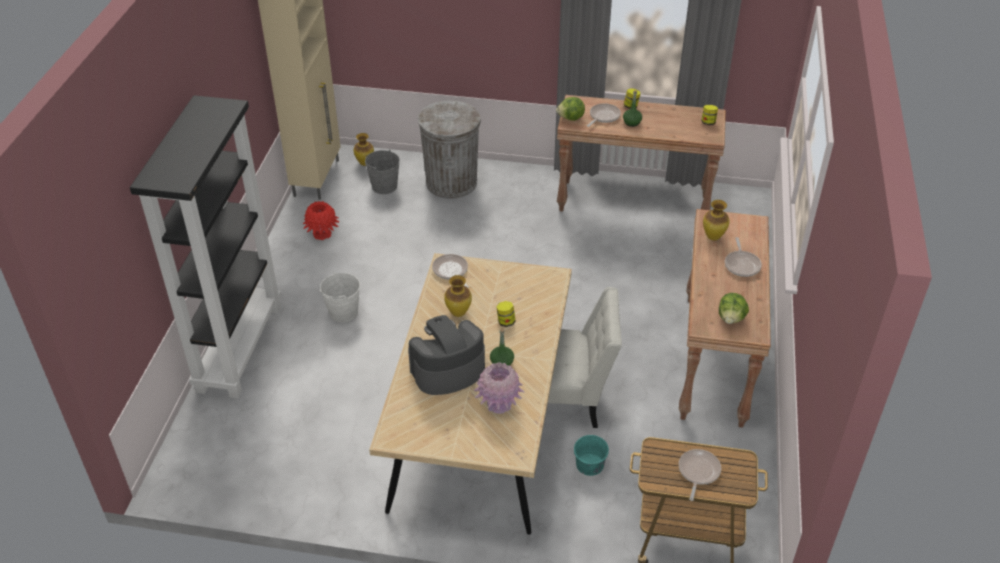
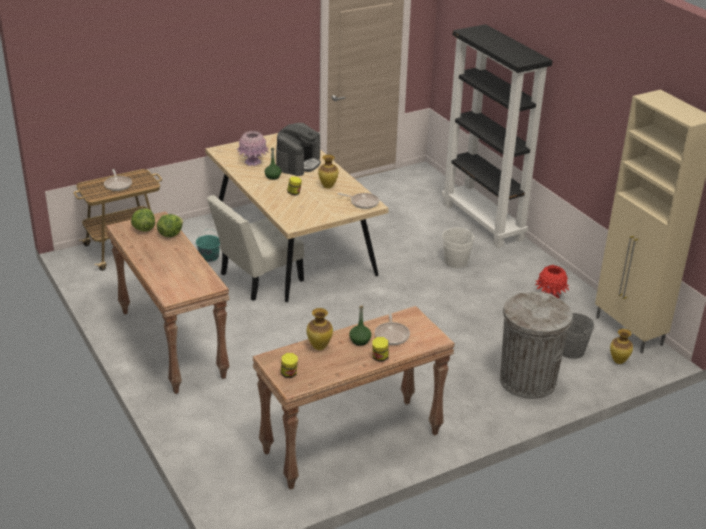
camera: 140 degrees right, 10 degrees down
lettuce [556,97,585,121] -> lettuce moved to [157,214,183,237]
vase [703,200,729,240] -> vase moved to [307,308,333,350]
frying pan [725,237,762,277] -> none

